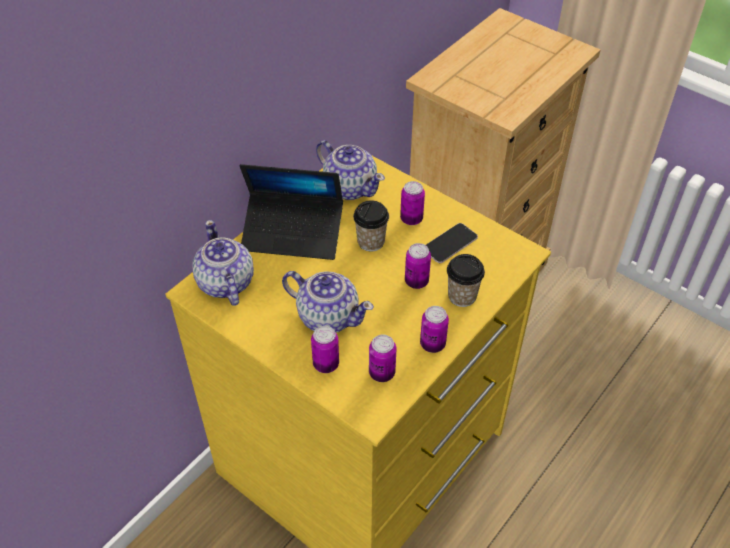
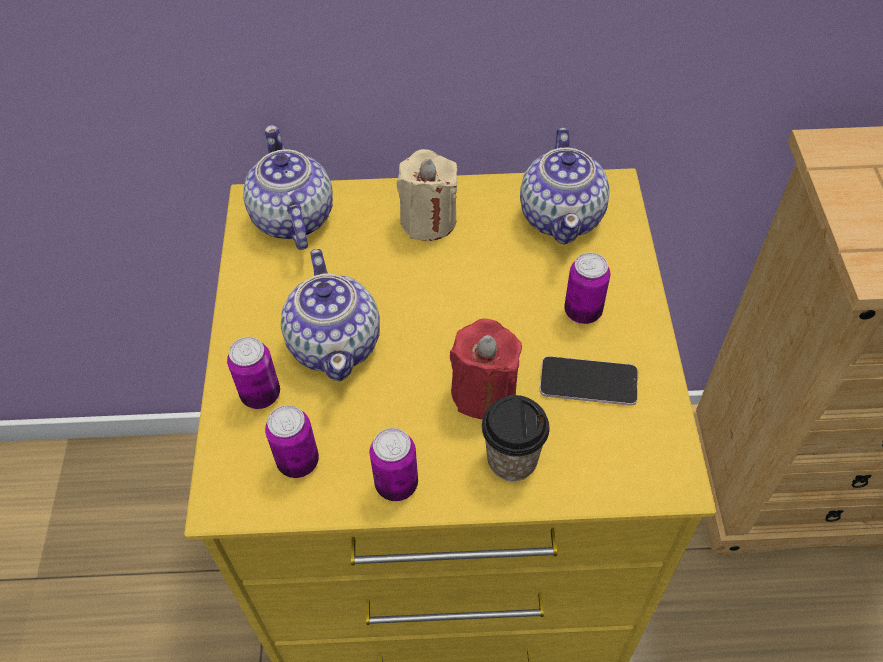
camera: 50 degrees right, 5 degrees up
teapot [192,220,254,306] -> teapot turned 45 degrees counterclockwise [243,125,333,250]
laptop [240,164,343,260] -> beige candle [397,149,458,241]
cup [353,200,389,252] -> none
can [405,243,431,289] -> red candle [450,318,522,419]

